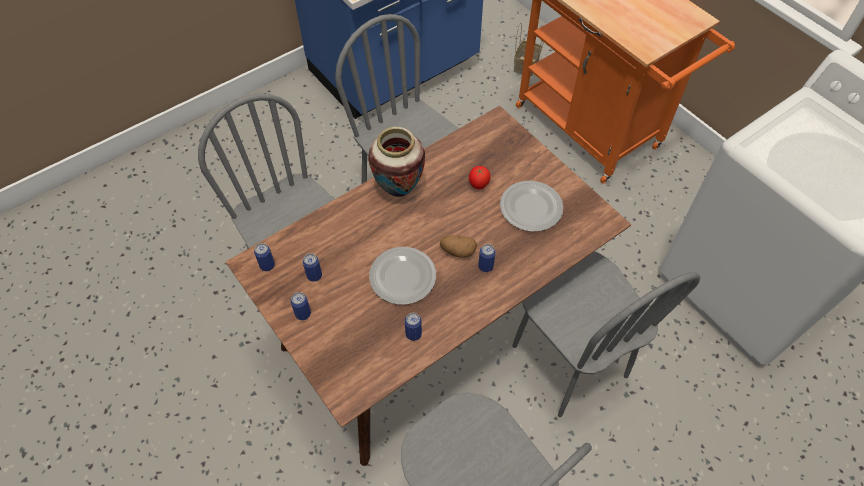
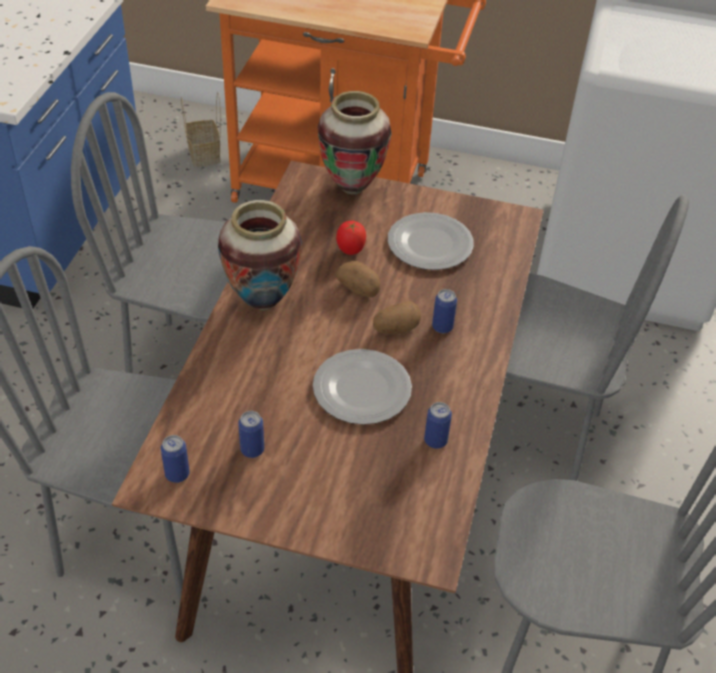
camera: 40 degrees left, 10 degrees down
can [290,292,311,320] -> none
none -> vase [318,91,392,194]
none -> potato [336,261,380,297]

